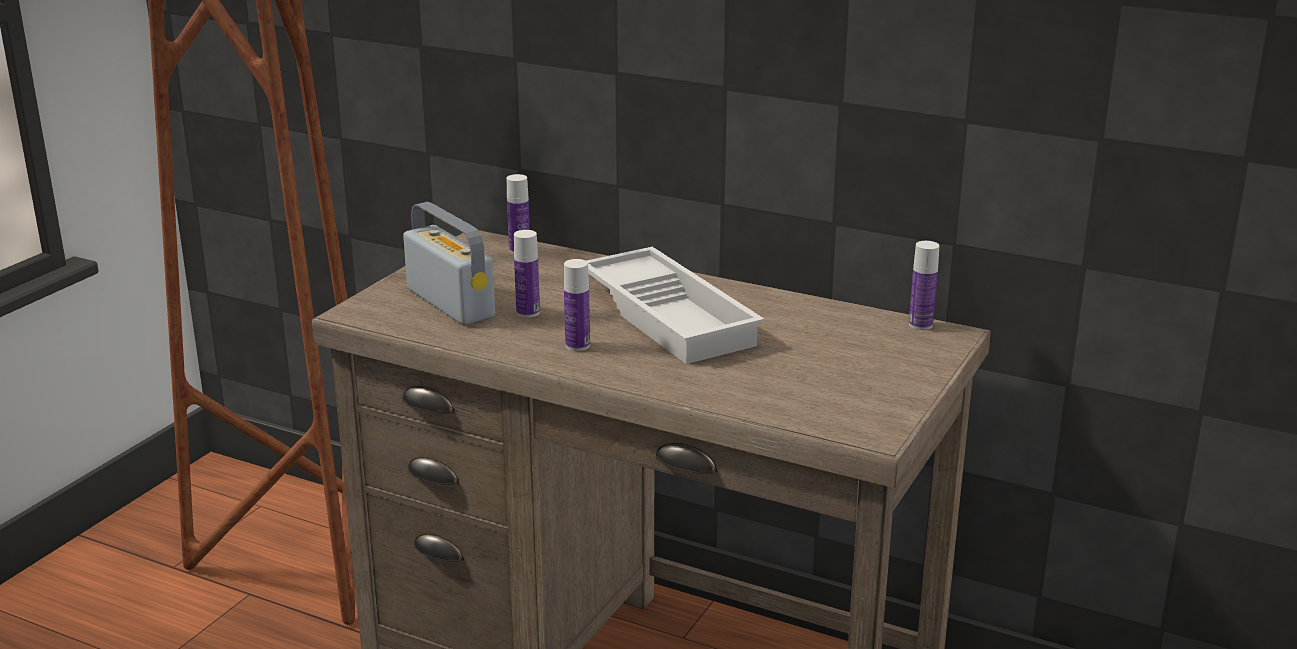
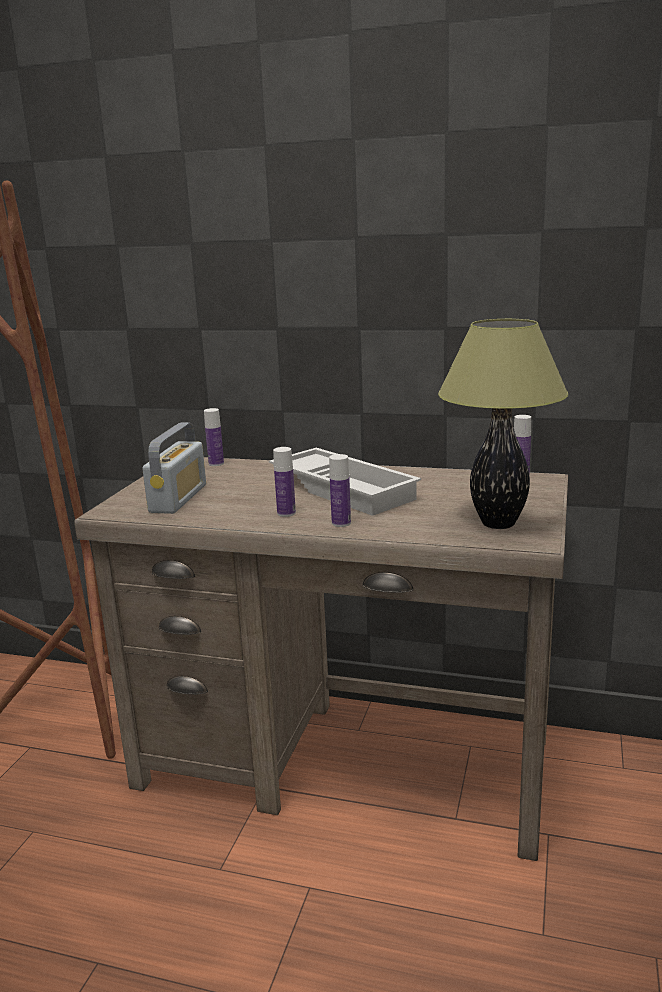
camera: 10 degrees left, 5 degrees down
radio [403,202,495,325] -> radio turned 60 degrees clockwise [142,423,206,514]
bottle [514,230,540,318] -> bottle moved to [329,454,351,527]
none -> table lamp [438,319,569,529]

